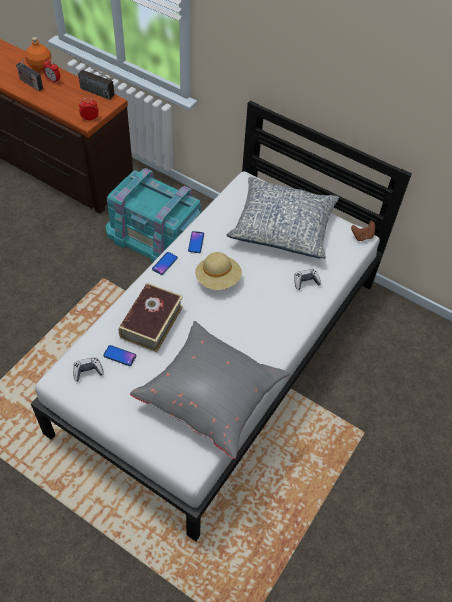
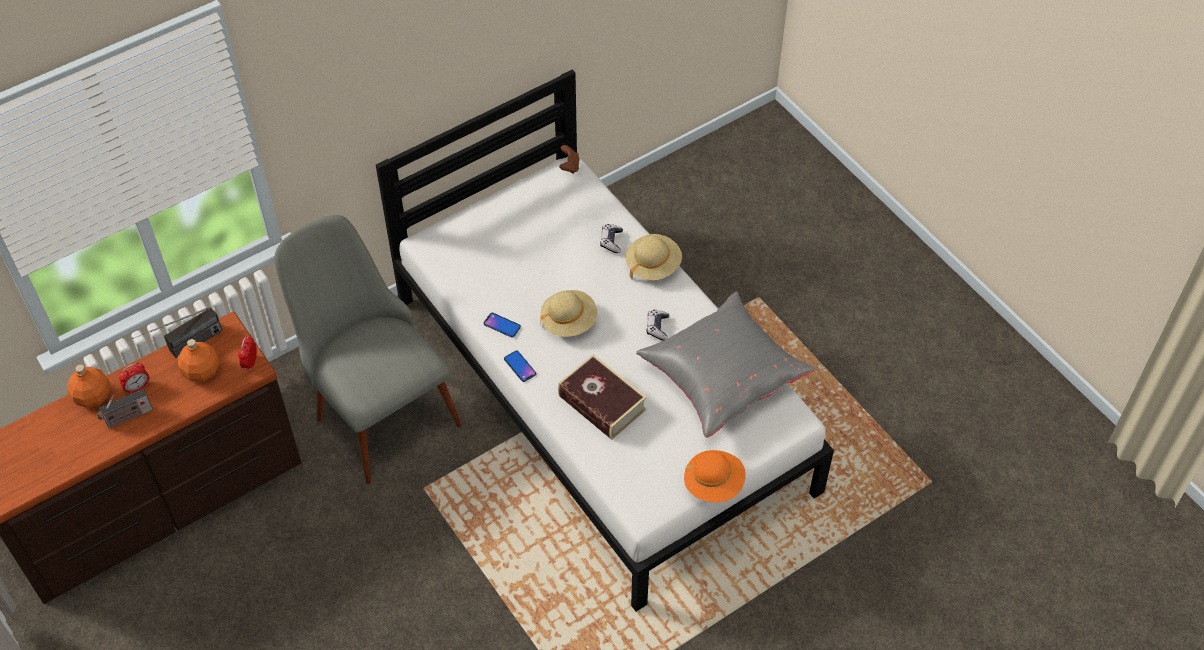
camera: 65 degrees left, 0 degrees up
game controller [73,357,104,381] -> game controller moved to [646,310,669,341]
phone [103,345,136,366] -> none
turquoise storage box [106,168,201,263] -> grey chair [275,215,462,484]
pillow [227,176,339,259] -> none
none -> orange bottle [177,339,219,382]
none -> beige hat [625,234,682,280]
none -> orange hat [684,450,746,502]

